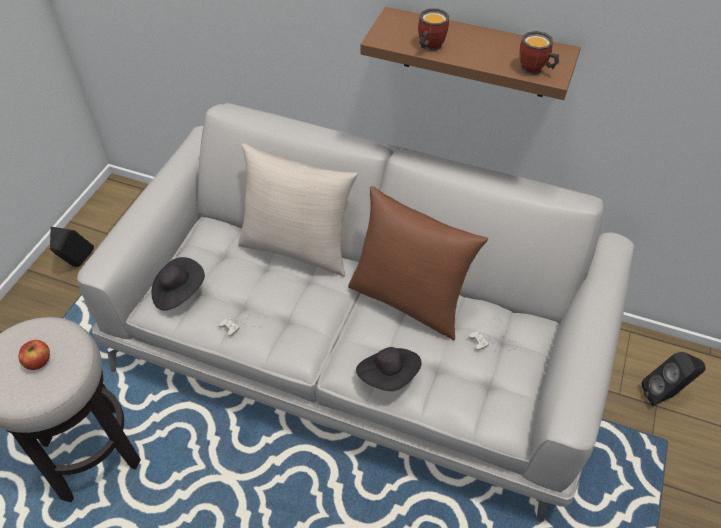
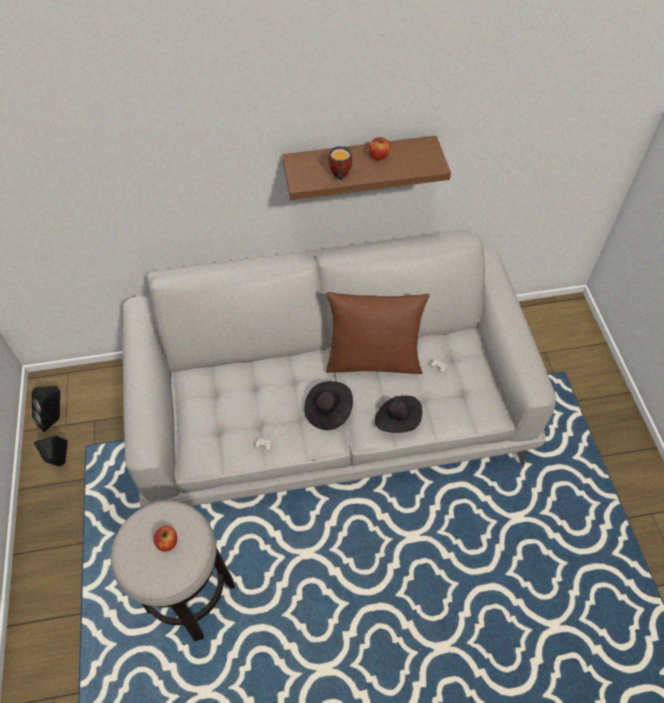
camera: 30 degrees left, 5 degrees up
black hat [152,257,205,310] -> black hat moved to [304,381,353,430]
beige pillow [238,143,358,277] -> none
mug [519,31,559,75] -> none
black speaker [642,352,706,406] -> black speaker moved to [32,386,60,432]
none -> apple [369,137,391,160]

